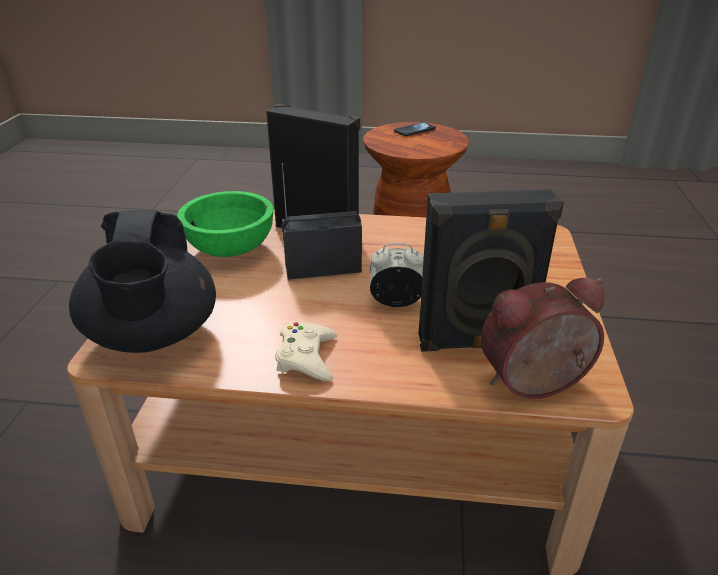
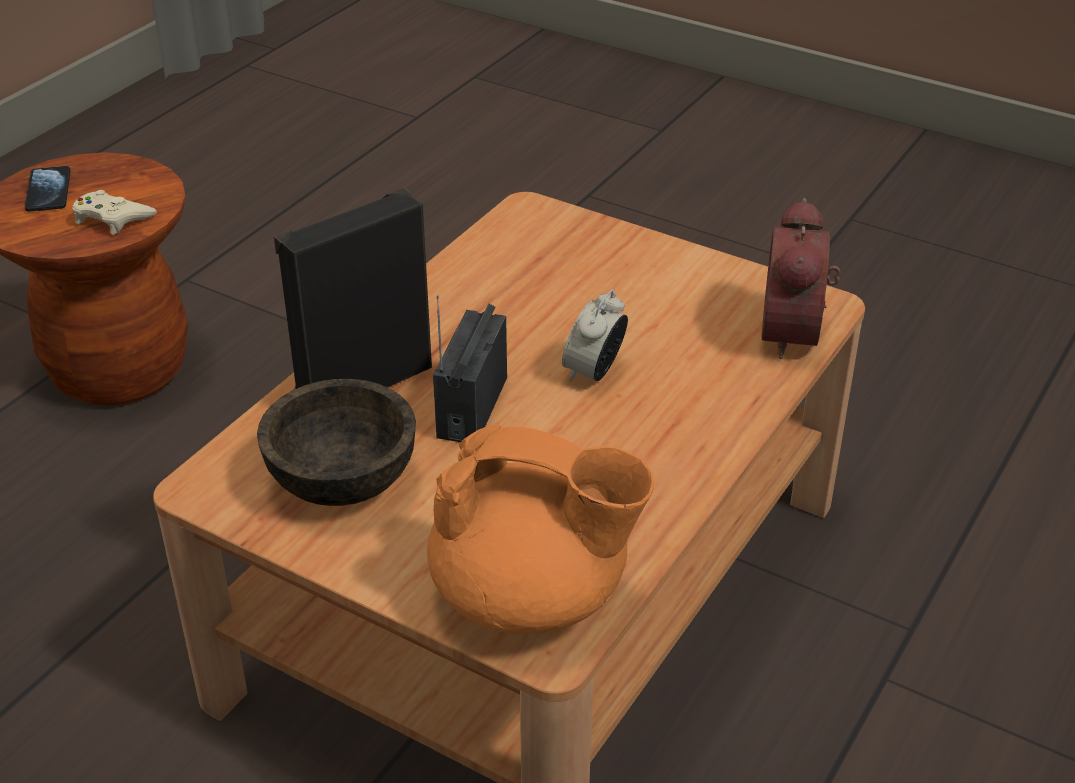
camera: 65 degrees left, 5 degrees up
black teapot [69,210,216,353] -> orange teapot [427,424,654,634]
green bowl [177,191,273,257] -> brown bowl [257,379,416,506]
beige game controller [275,323,337,381] -> beige game controller moved to [72,190,157,235]
black speaker [419,189,564,352] -> none

